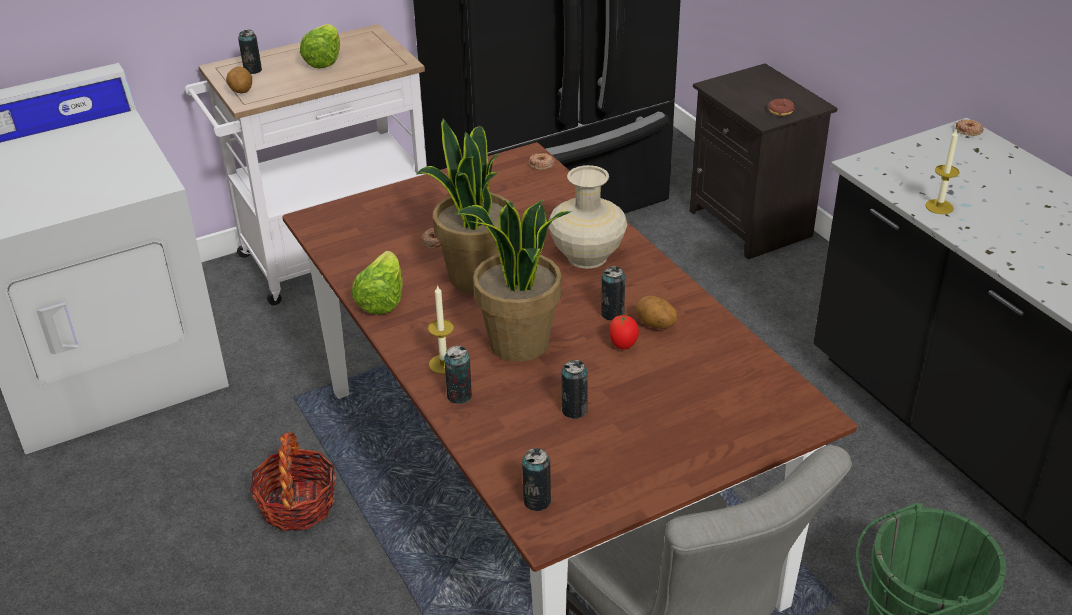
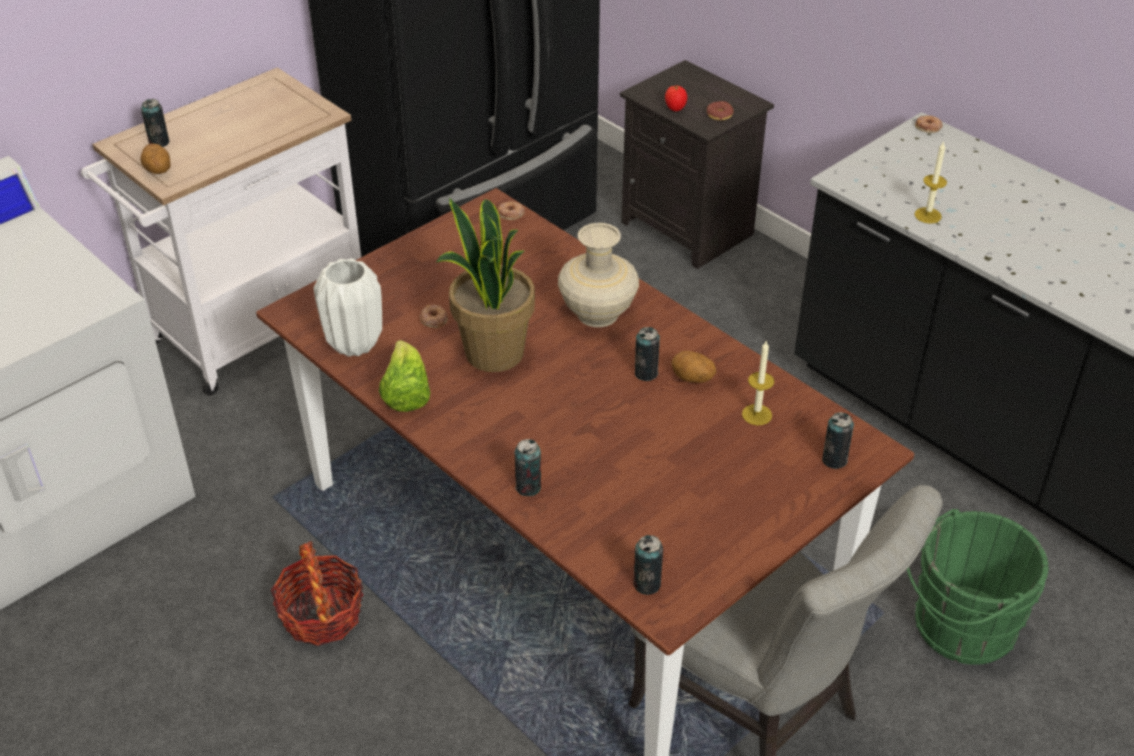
camera: 15 degrees left, 5 degrees up
lettuce [300,24,340,69] -> none
candle [428,285,454,374] -> candle moved to [742,341,774,425]
potted plant [456,199,571,362] -> none
can [562,360,588,419] -> can moved to [822,412,854,469]
tomato [609,315,639,349] -> tomato moved to [665,86,687,111]
none -> white vase [313,258,382,357]

